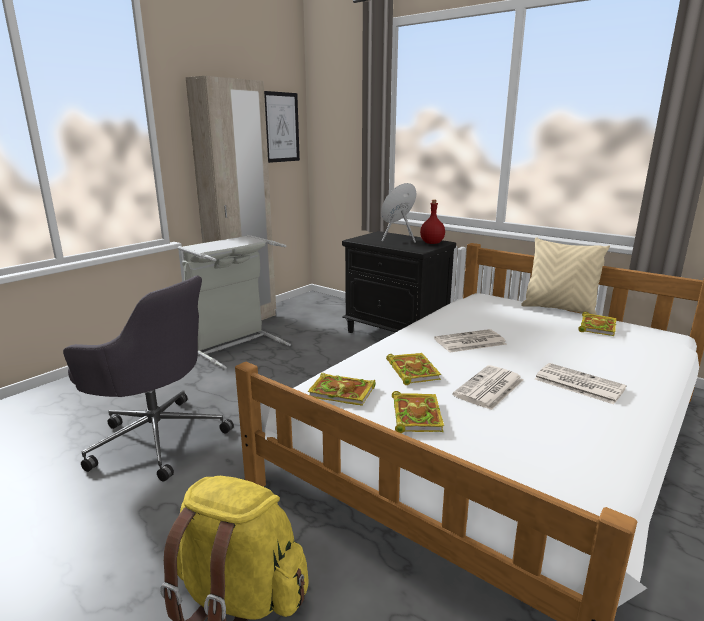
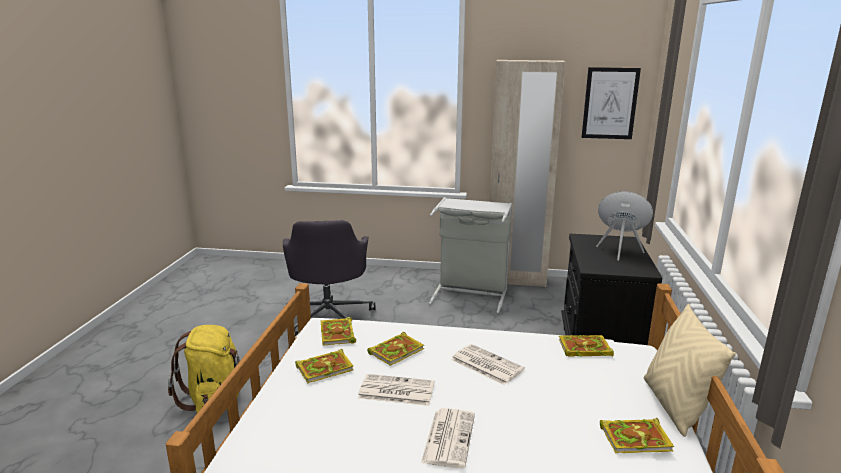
camera: 60 degrees right, 0 degrees up
red bottle [420,199,445,244] -> none
none -> book [559,335,614,357]

